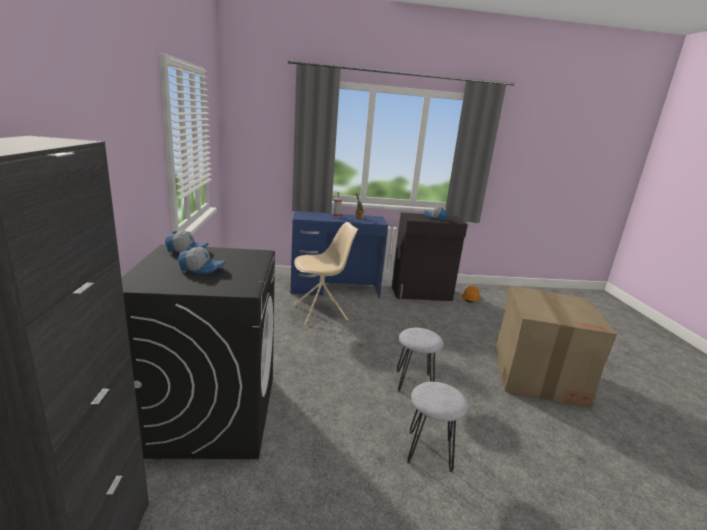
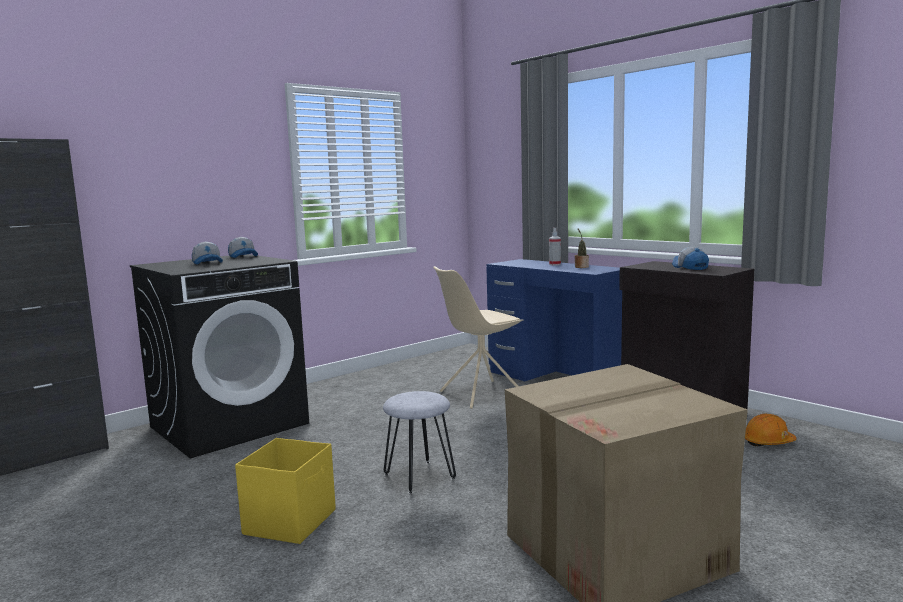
camera: 55 degrees right, 10 degrees down
beige chair [294,222,358,325] -> beige chair turned 120 degrees clockwise [433,266,524,409]
grey stool [407,382,468,472] -> yellow storage box [235,438,336,544]

